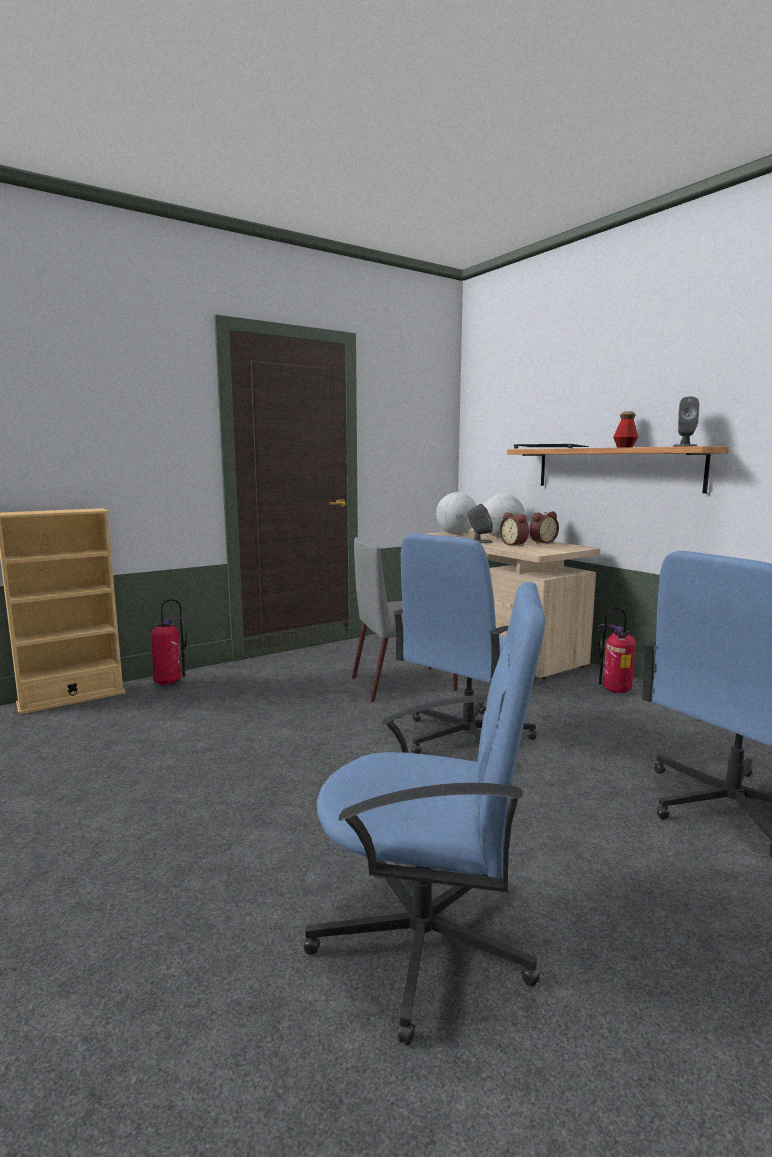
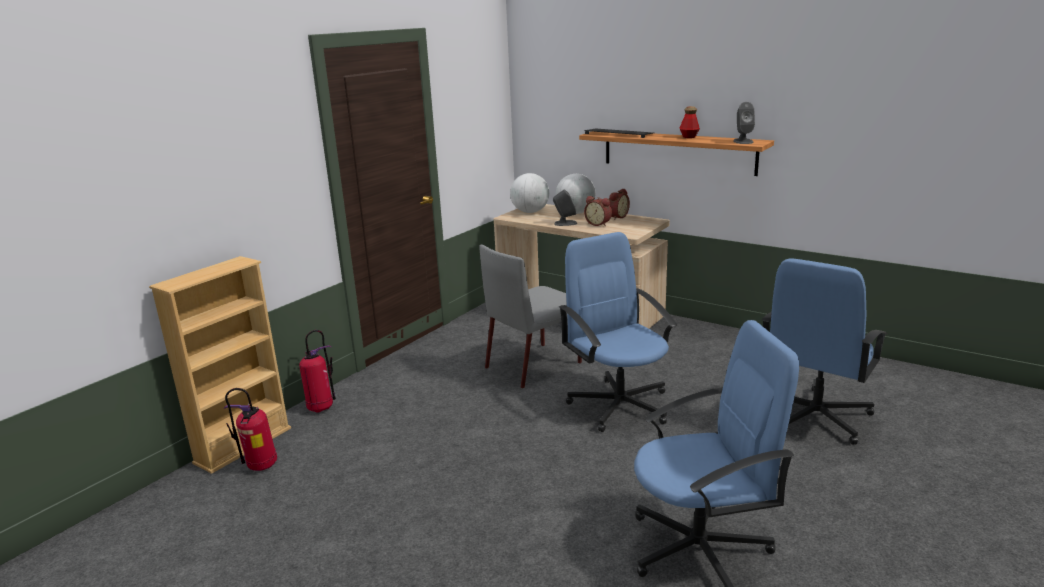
camera: 20 degrees left, 10 degrees up
blue office chair [393,534,537,754] -> blue office chair turned 135 degrees clockwise [559,232,677,432]
fire extinguisher [598,607,636,693] -> fire extinguisher moved to [224,388,277,471]

